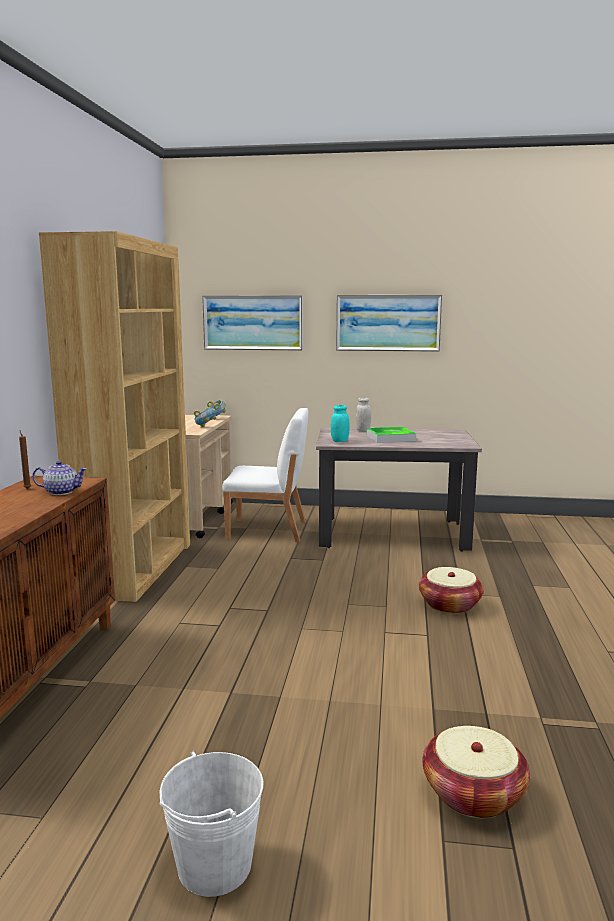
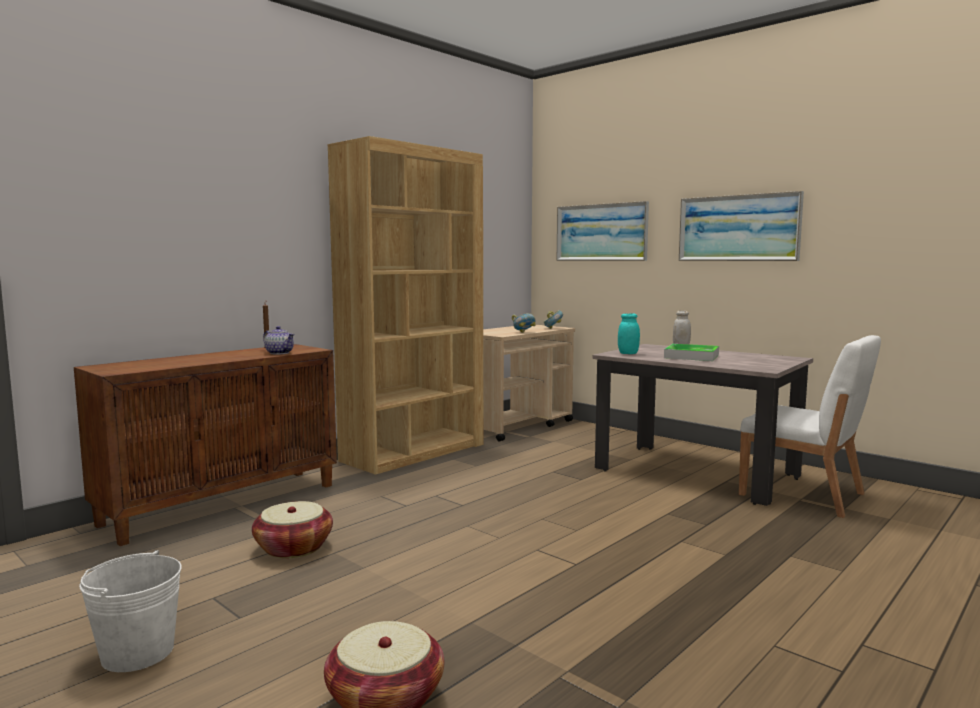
camera: 35 degrees right, 5 degrees down
white chair [223,408,309,542] -> white chair moved to [739,335,881,518]
basket [419,567,484,614] -> basket moved to [252,501,333,559]

